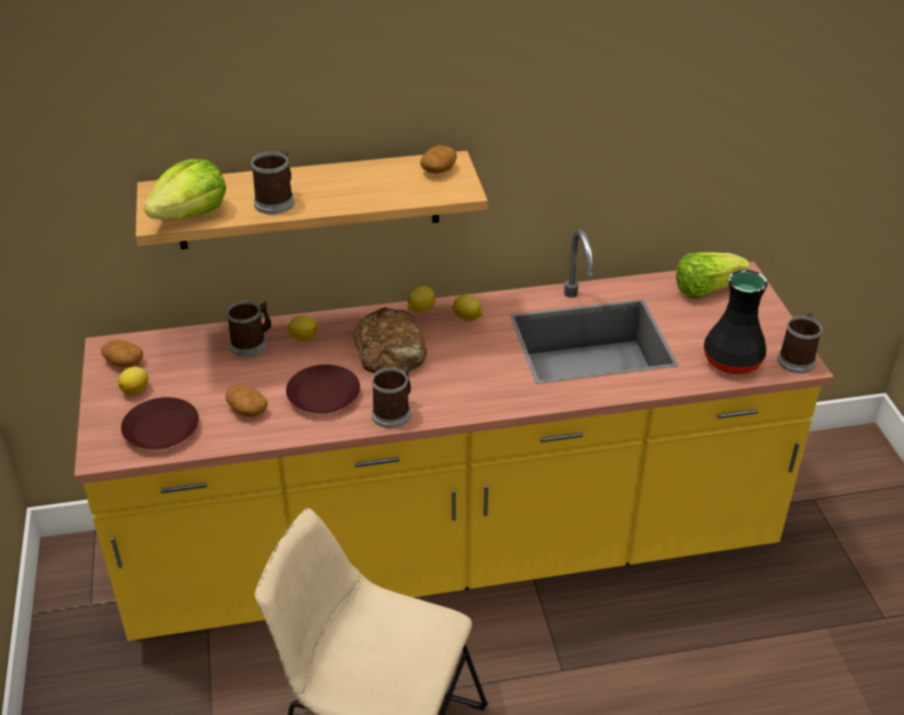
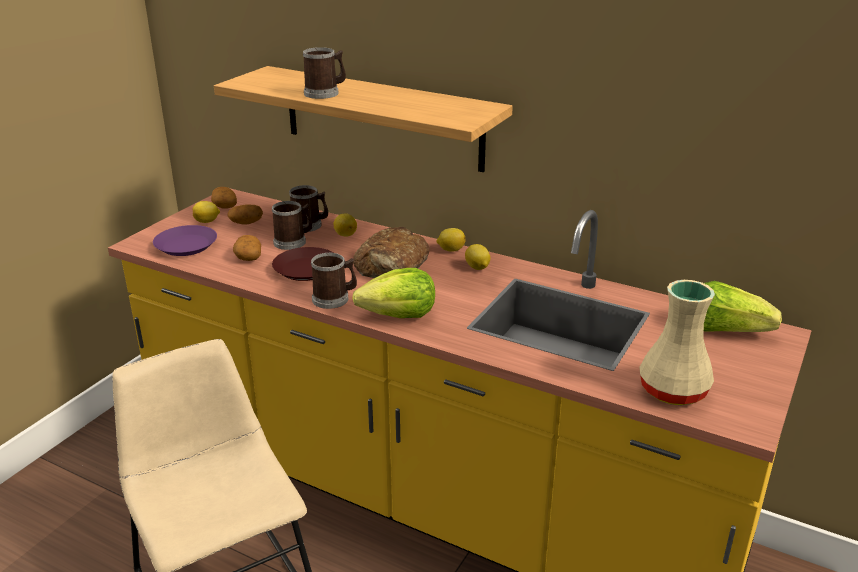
camera: 40 degrees right, 10 degrees down
brown plate [121,397,199,449] -> purple plate [153,225,217,256]
lettuce [144,159,226,219] -> lettuce moved to [352,268,435,318]
potato [420,145,457,174] -> potato moved to [228,205,263,225]
black vase [704,270,768,375] -> beige vase [639,280,715,405]
mug [777,313,822,374] -> mug moved to [272,201,312,250]

